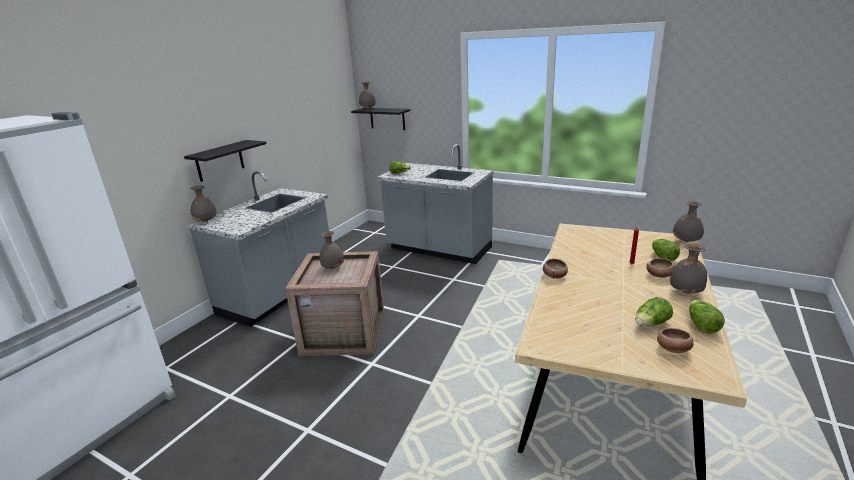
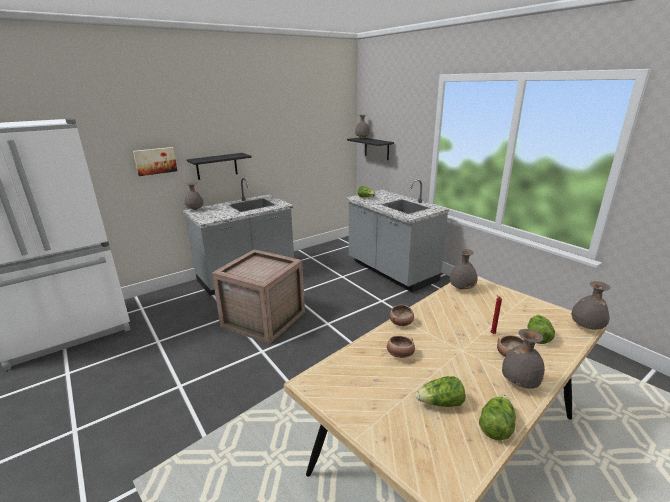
camera: 25 degrees right, 0 degrees up
grey vase [319,231,344,269] -> grey vase moved to [450,249,478,290]
bowl [657,328,694,353] -> bowl moved to [387,336,415,358]
none -> picture [133,147,177,176]

